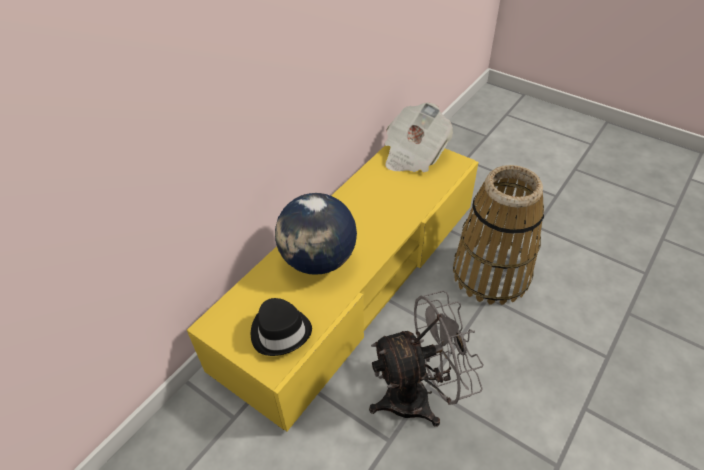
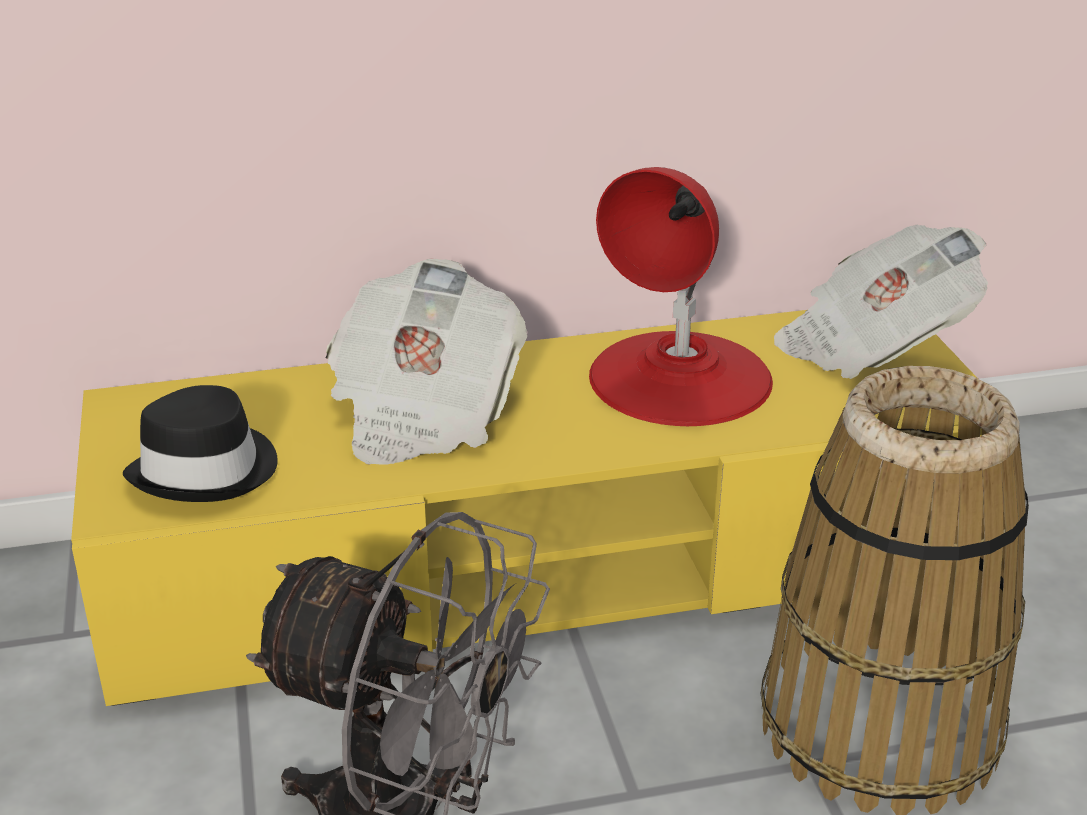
camera: 40 degrees right, 15 degrees down
globe [275,193,357,275] -> newspaper [326,259,527,465]
none -> red table lamp [589,167,773,426]

